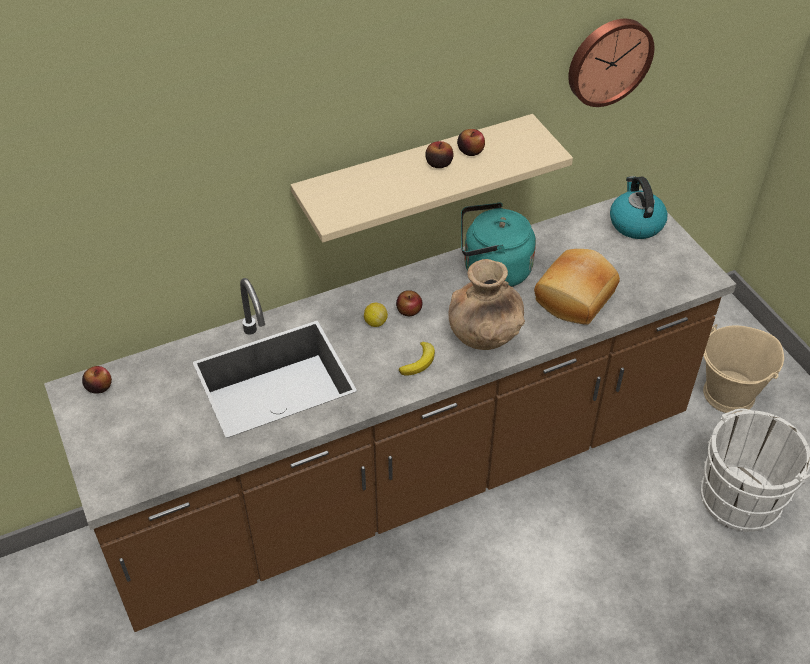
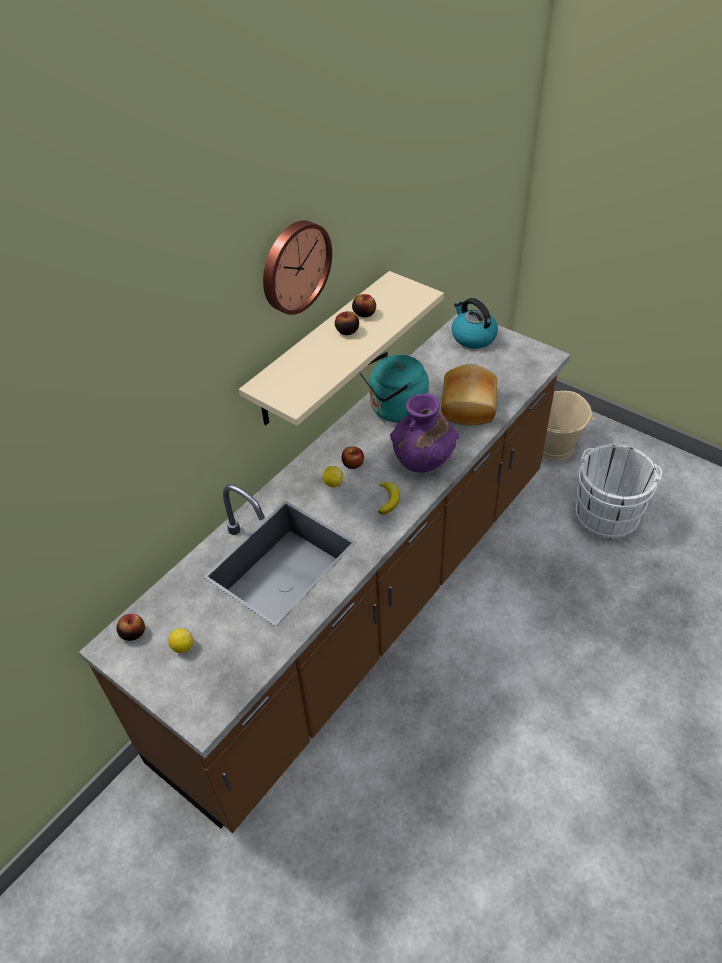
camera: 25 degrees left, 0 degrees up
brown vase [448,259,525,350] -> purple vase [390,394,459,472]
wall clock [568,19,654,107] -> wall clock moved to [263,220,332,315]
none -> lemon [168,628,194,653]

